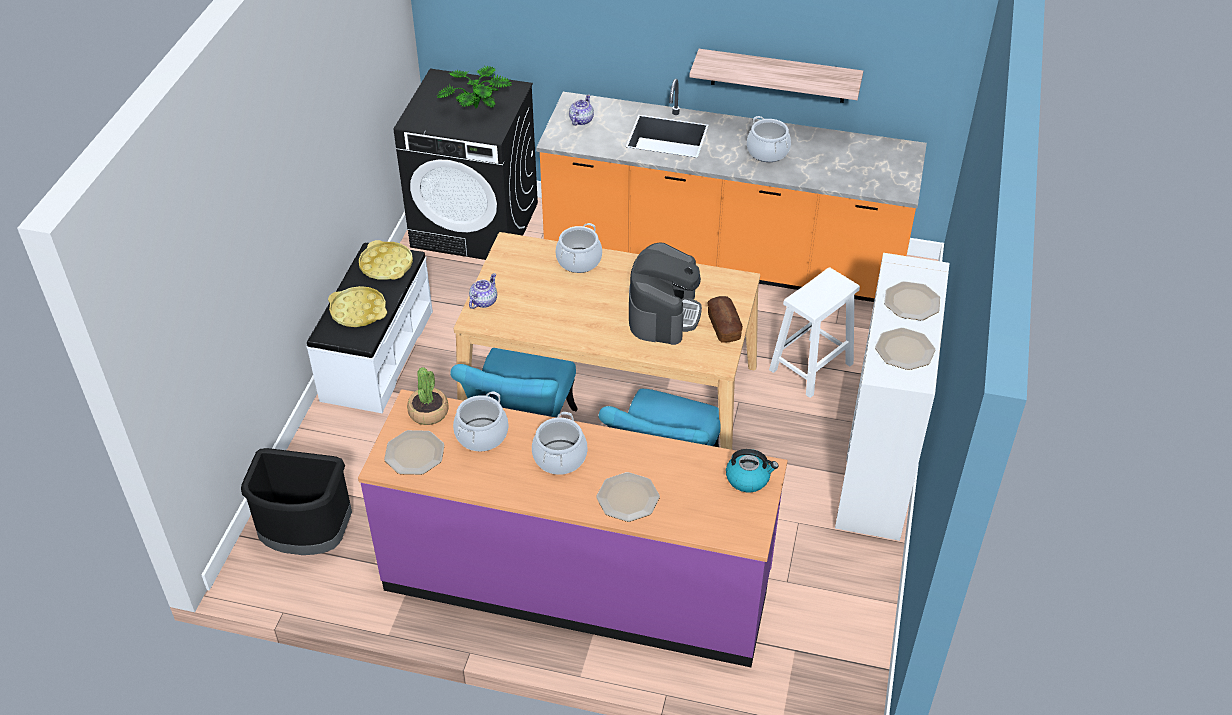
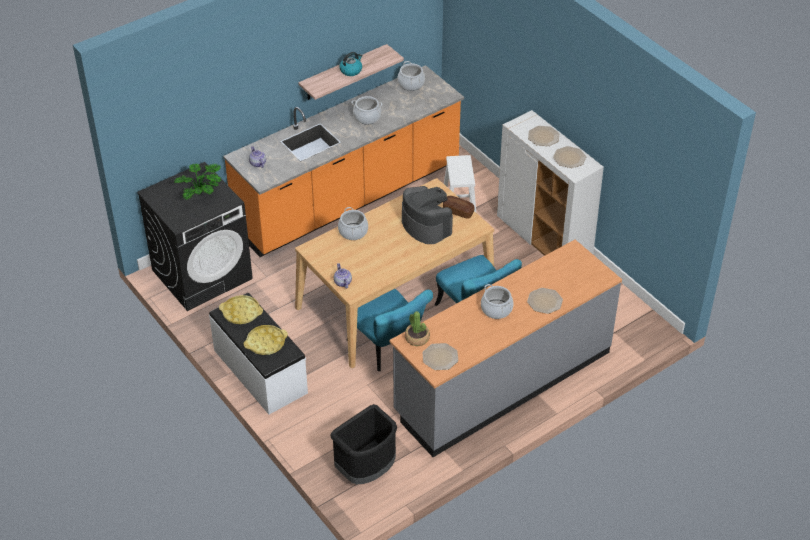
camera: 50 degrees left, 0 degrees up
purple counter [358,389,788,667] -> grey counter [389,240,622,457]
cooking pot [453,391,508,451] -> cooking pot moved to [398,61,425,91]
kettle [726,449,778,492] -> kettle moved to [339,52,363,76]

